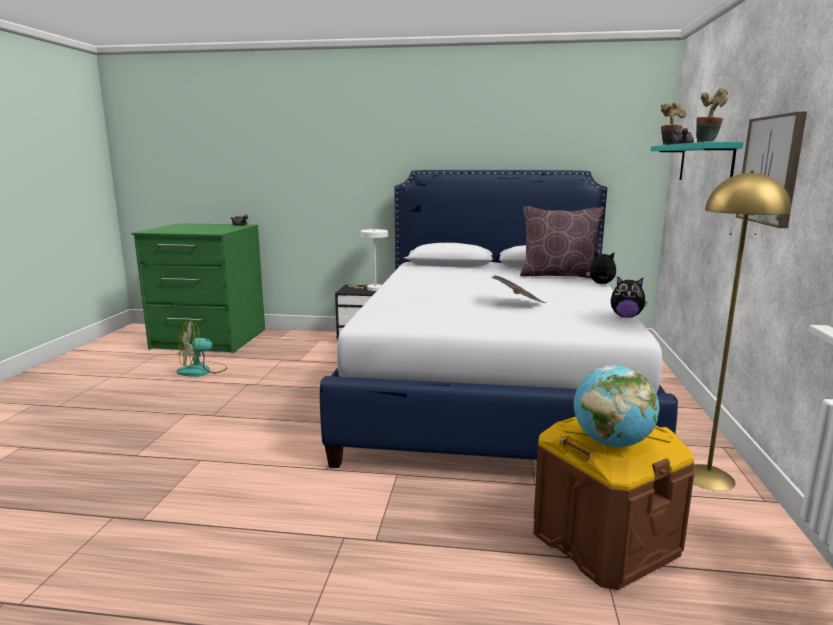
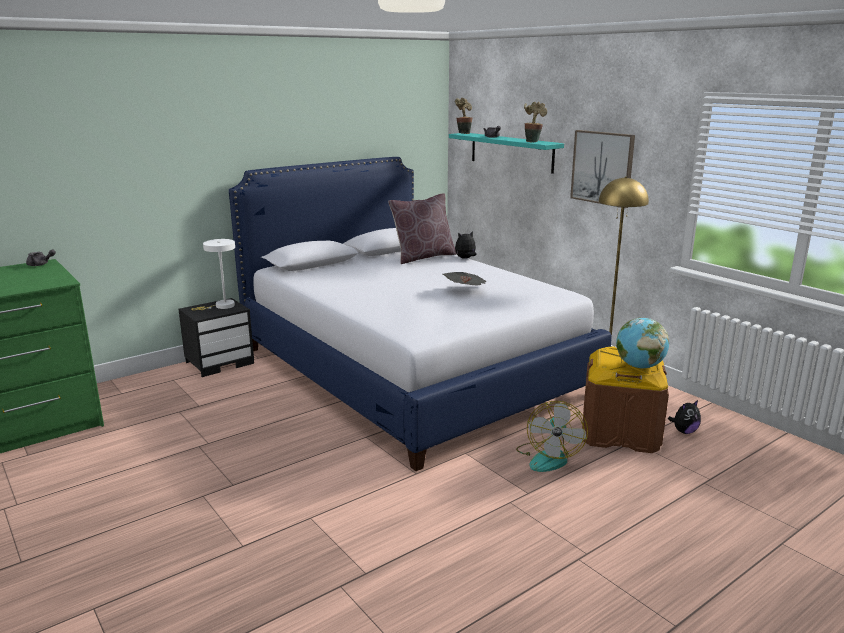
camera: 45 degrees left, 5 degrees up
fan [177,321,227,377] -> fan moved to [516,401,588,472]
plush toy [610,276,647,318] -> plush toy moved to [668,400,701,434]

